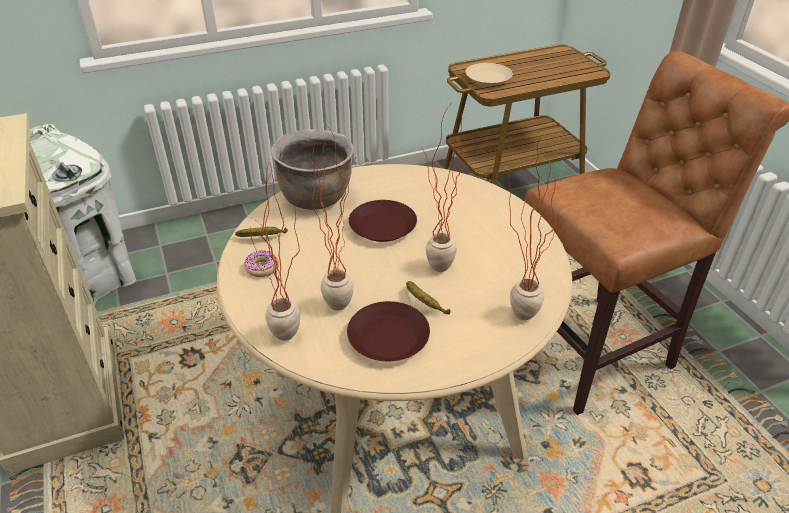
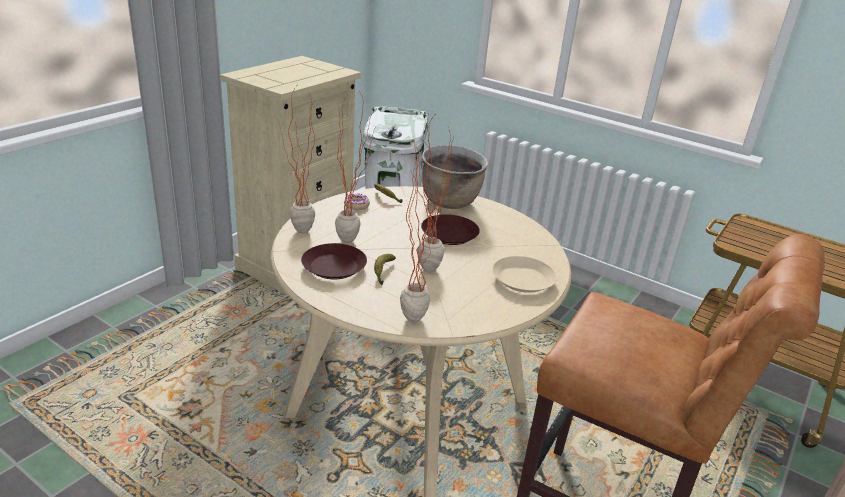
camera: 55 degrees right, 10 degrees down
beige plate [465,63,513,86] -> beige plate moved to [492,256,557,293]

